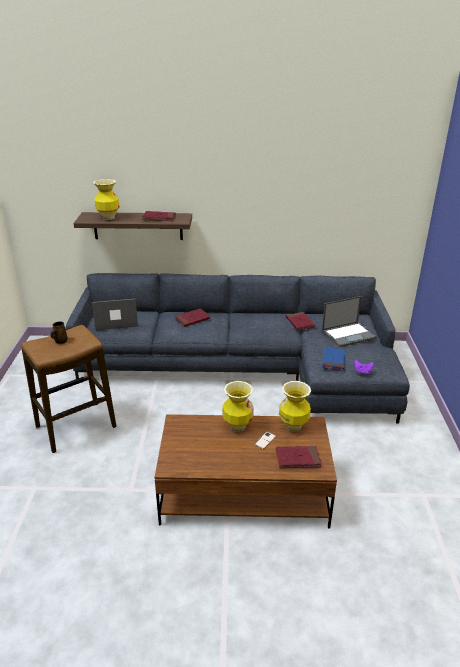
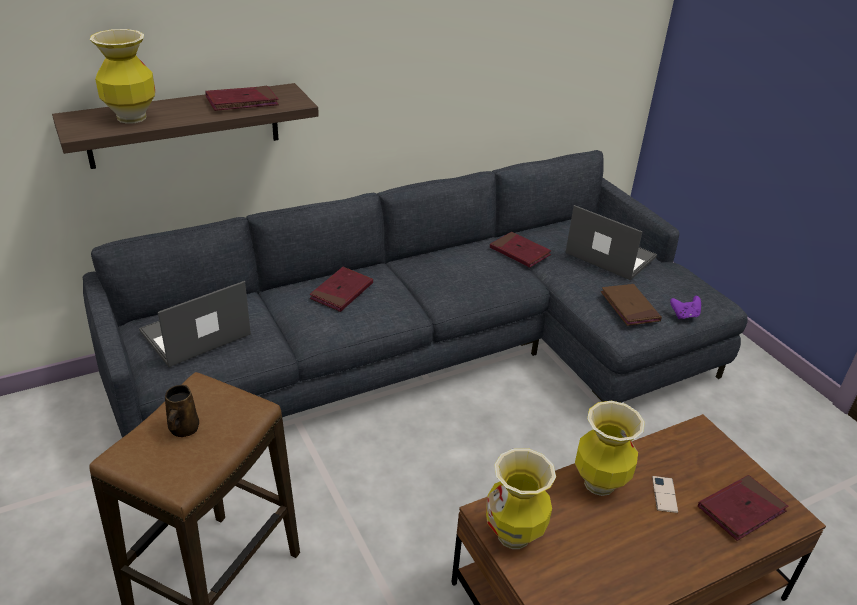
camera: 30 degrees left, 5 degrees up
vase [279,381,311,432] -> vase moved to [486,448,556,549]
laptop [322,296,377,347] -> laptop turned 90 degrees counterclockwise [565,205,657,280]
blue book [322,347,345,371] -> brown book [601,284,662,326]

